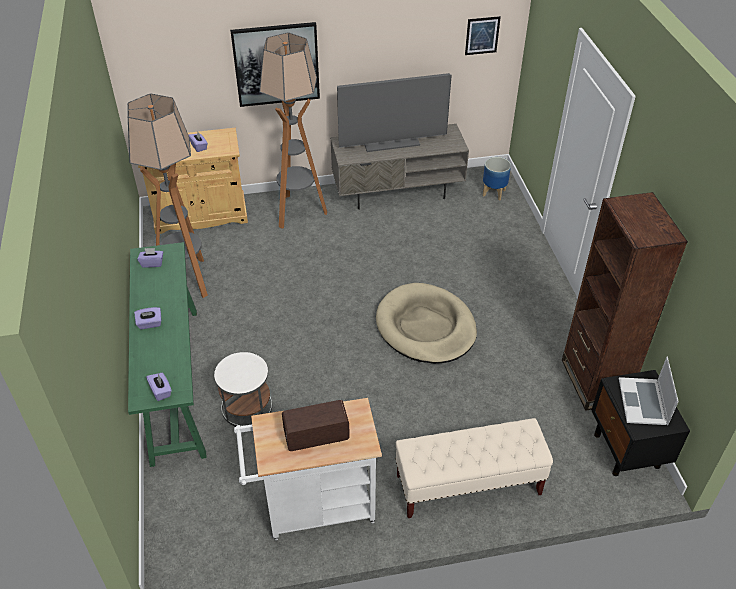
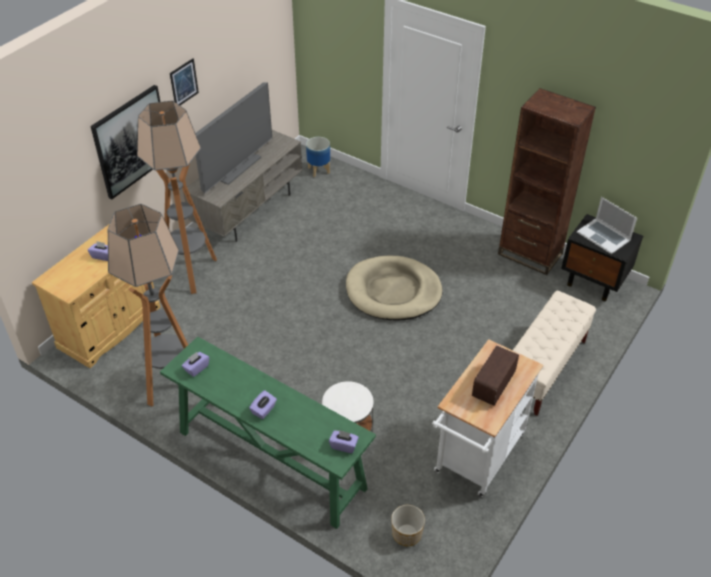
camera: 45 degrees left, 0 degrees up
picture [465,16,501,55] -> picture moved to [170,58,199,105]
none -> planter [391,505,425,546]

